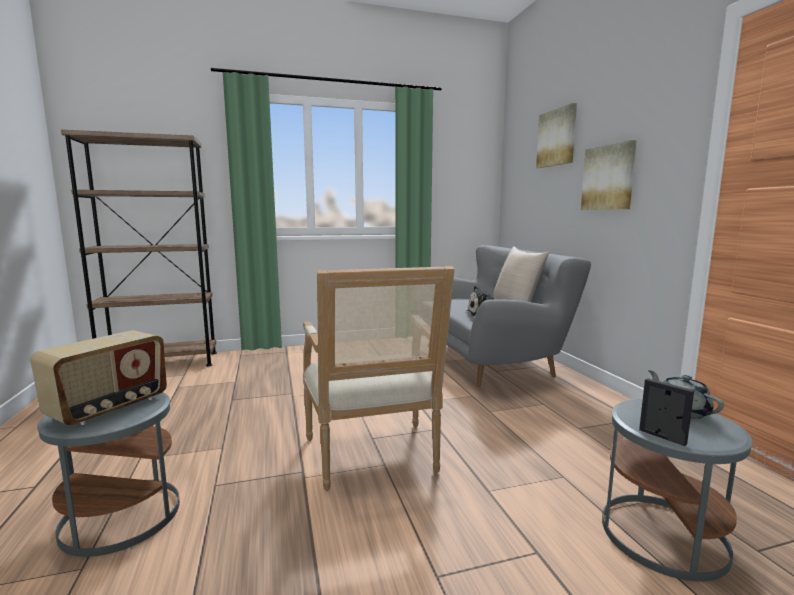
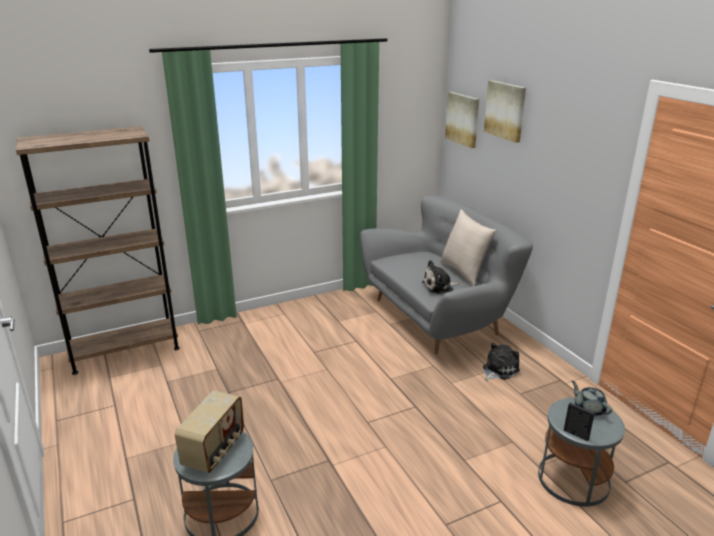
camera: 10 degrees left, 15 degrees up
armchair [303,266,455,491] -> none
picture [581,140,637,210] -> picture moved to [445,92,479,148]
none -> plush toy [483,343,520,381]

